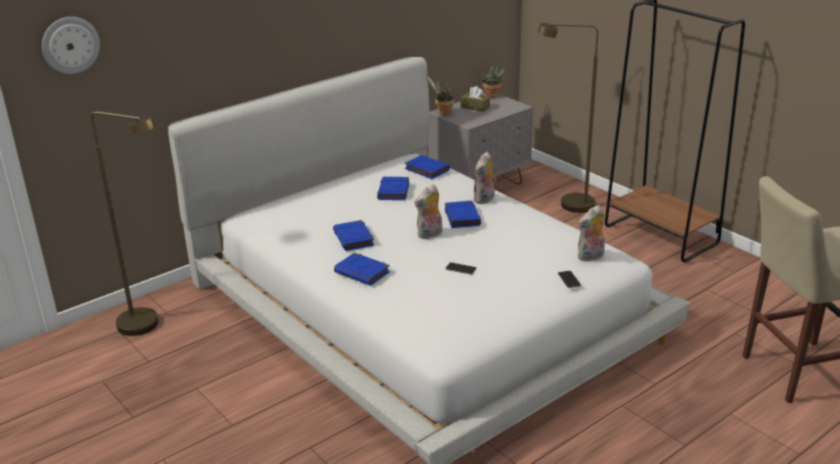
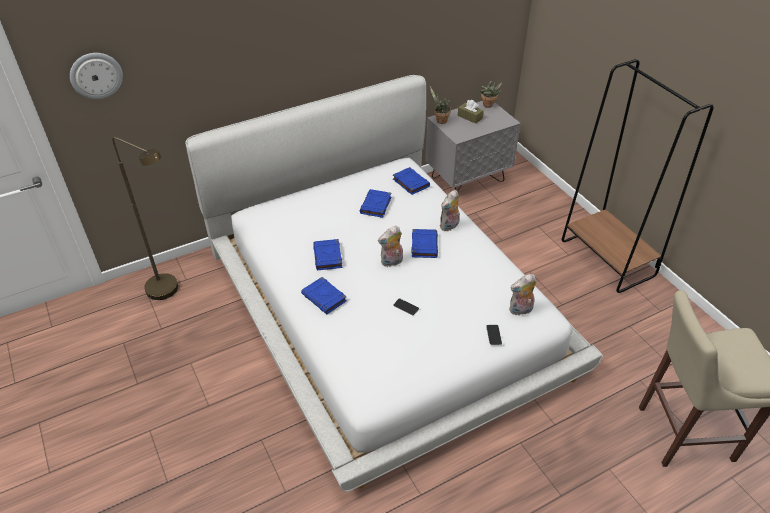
camera: 10 degrees right, 15 degrees up
brown floor lamp [538,23,598,213] -> none

